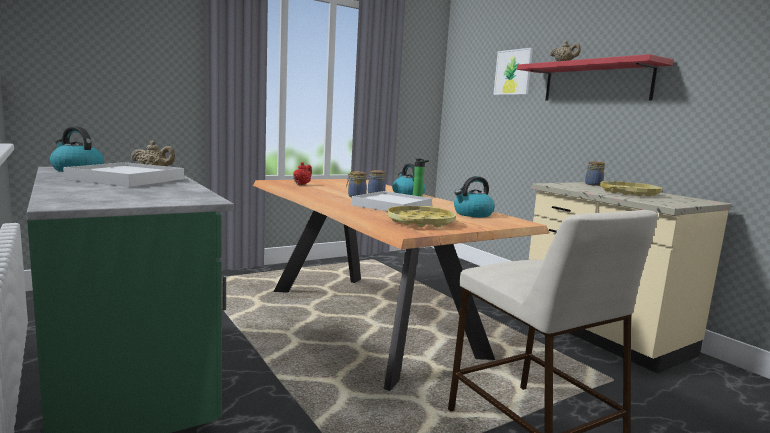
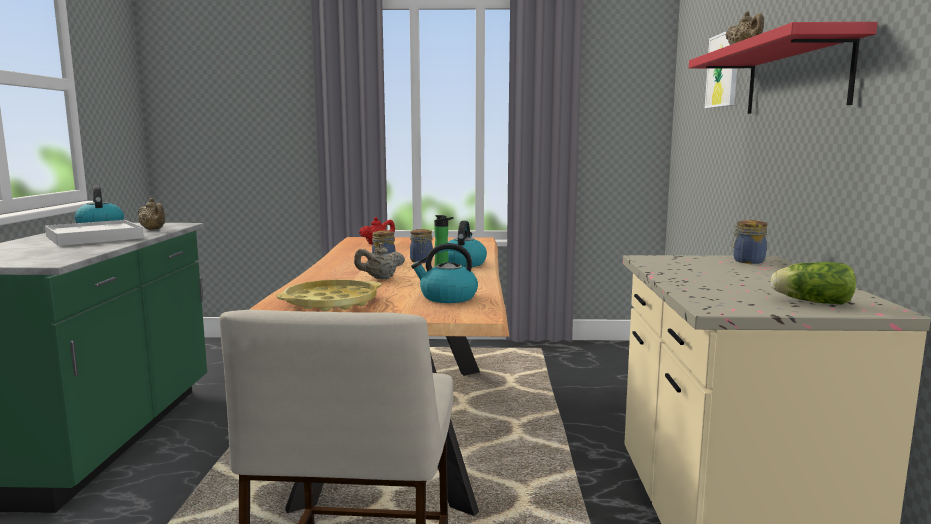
camera: 35 degrees right, 0 degrees up
white tray [351,191,432,211] -> beige teapot [354,243,405,279]
yellow tray [600,181,662,197] -> none
none -> lettuce [771,262,856,305]

